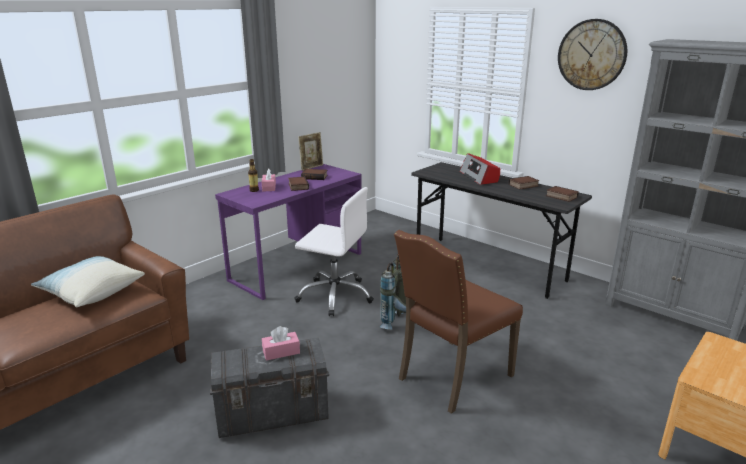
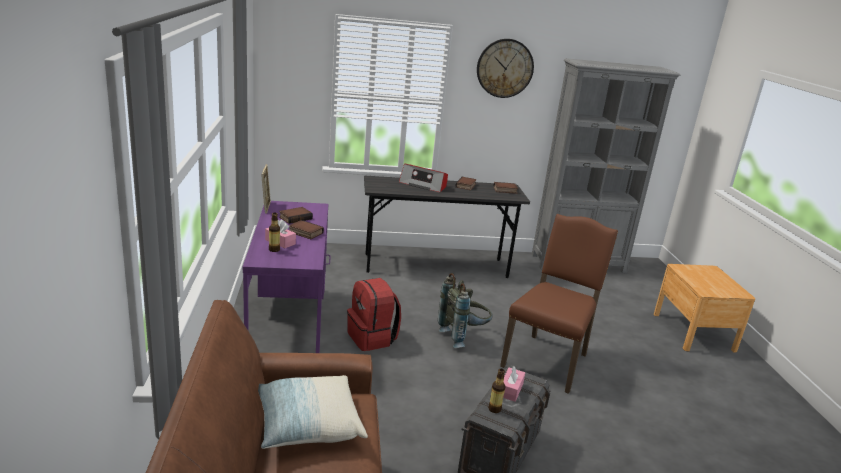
camera: 50 degrees left, 0 degrees up
white office chair [294,187,374,316] -> red backpack [347,278,401,351]
brown chair [394,230,523,414] -> brown chair turned 150 degrees counterclockwise [500,214,618,394]
none -> bottle [488,369,505,413]

